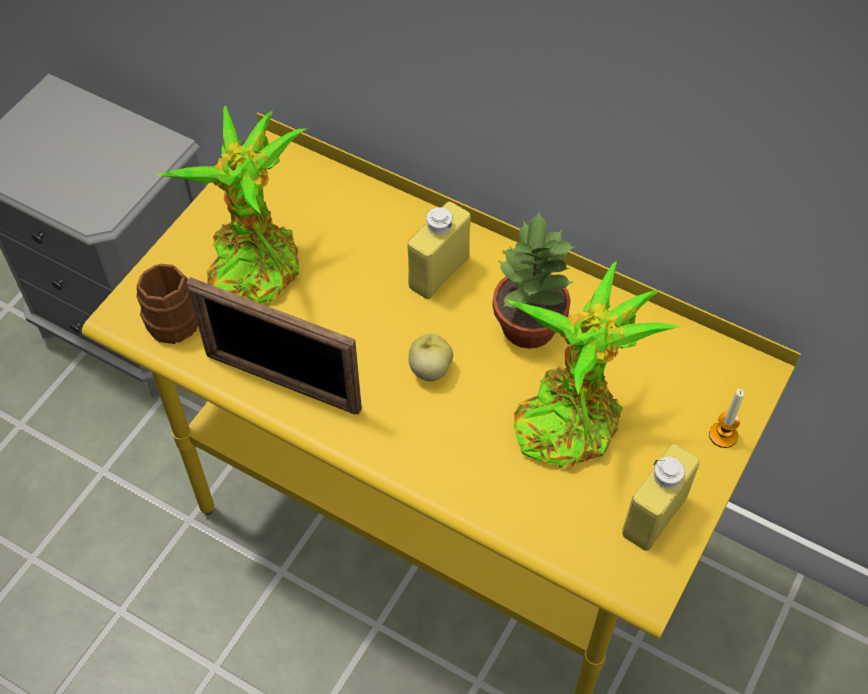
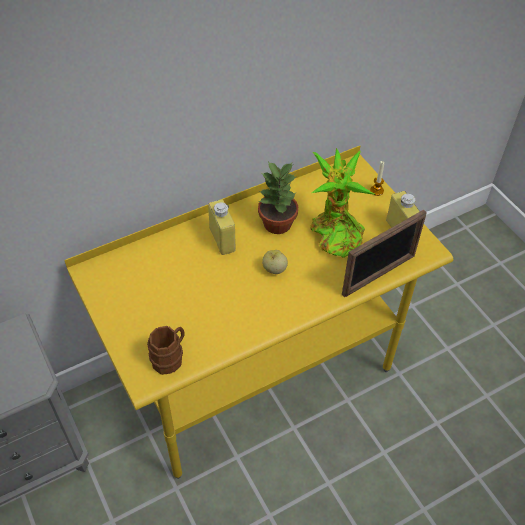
camera: 60 degrees left, 5 degrees down
potted plant [158,105,307,303] -> none
picture frame [186,277,362,415] -> picture frame moved to [342,210,427,297]

